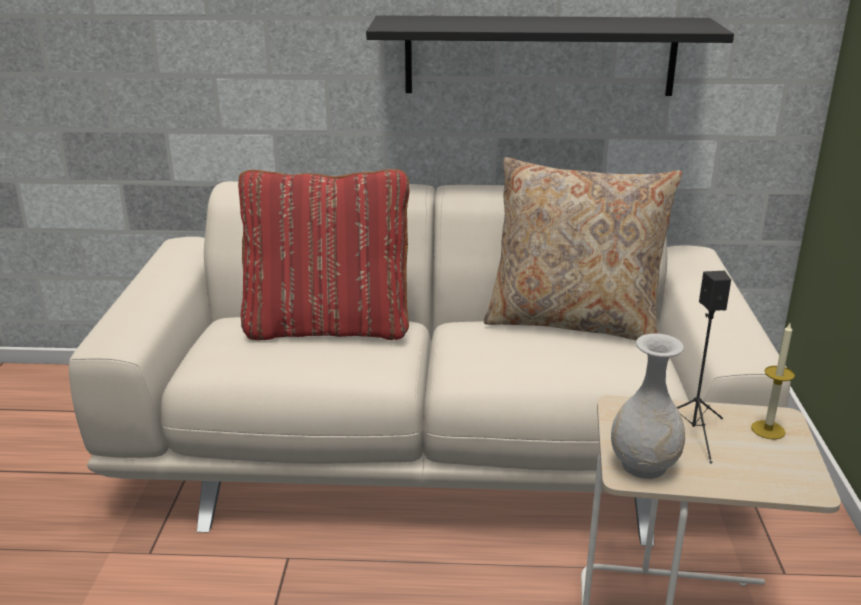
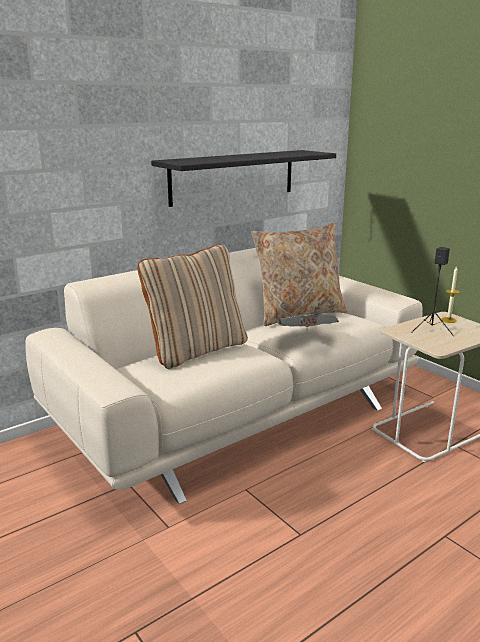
camera: 40 degrees left, 5 degrees down
red pillow [238,169,410,340] -> beige pillow [137,244,248,369]
white vase [611,333,685,479] -> none
none -> newspaper [277,314,339,327]

